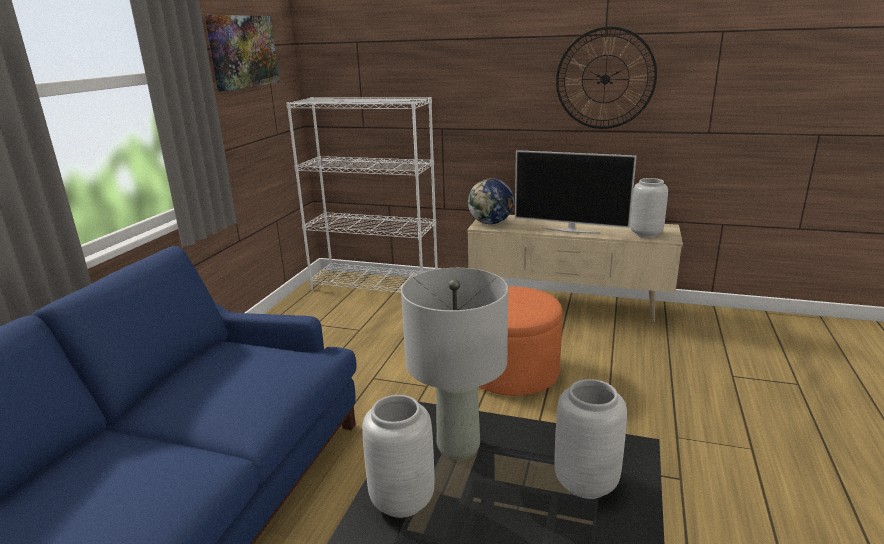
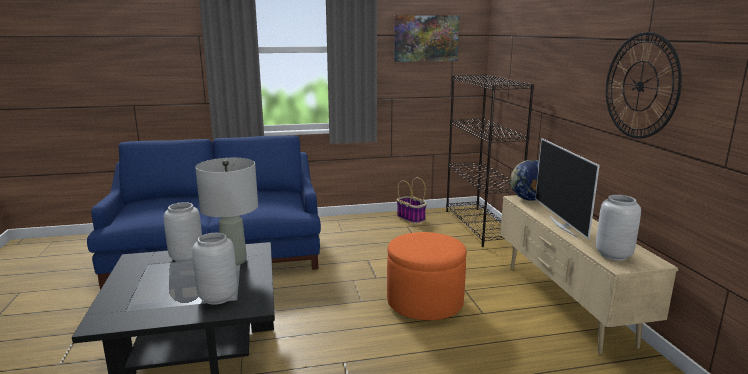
camera: 60 degrees right, 5 degrees down
white bookcase [286,97,438,293] -> black bookcase [446,74,534,247]
none -> basket [397,177,427,224]

